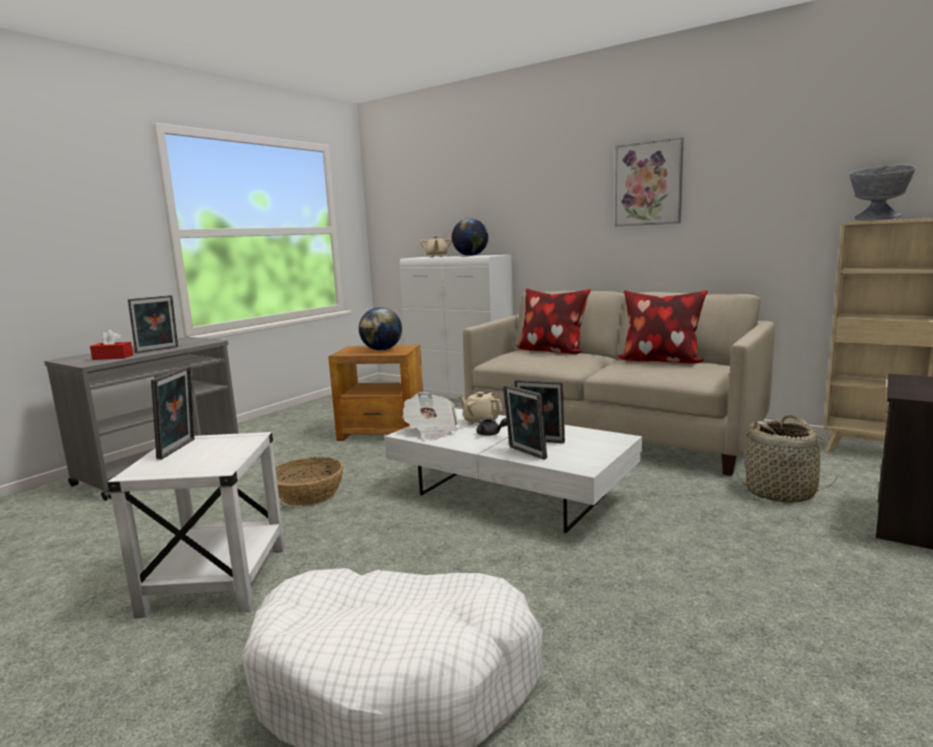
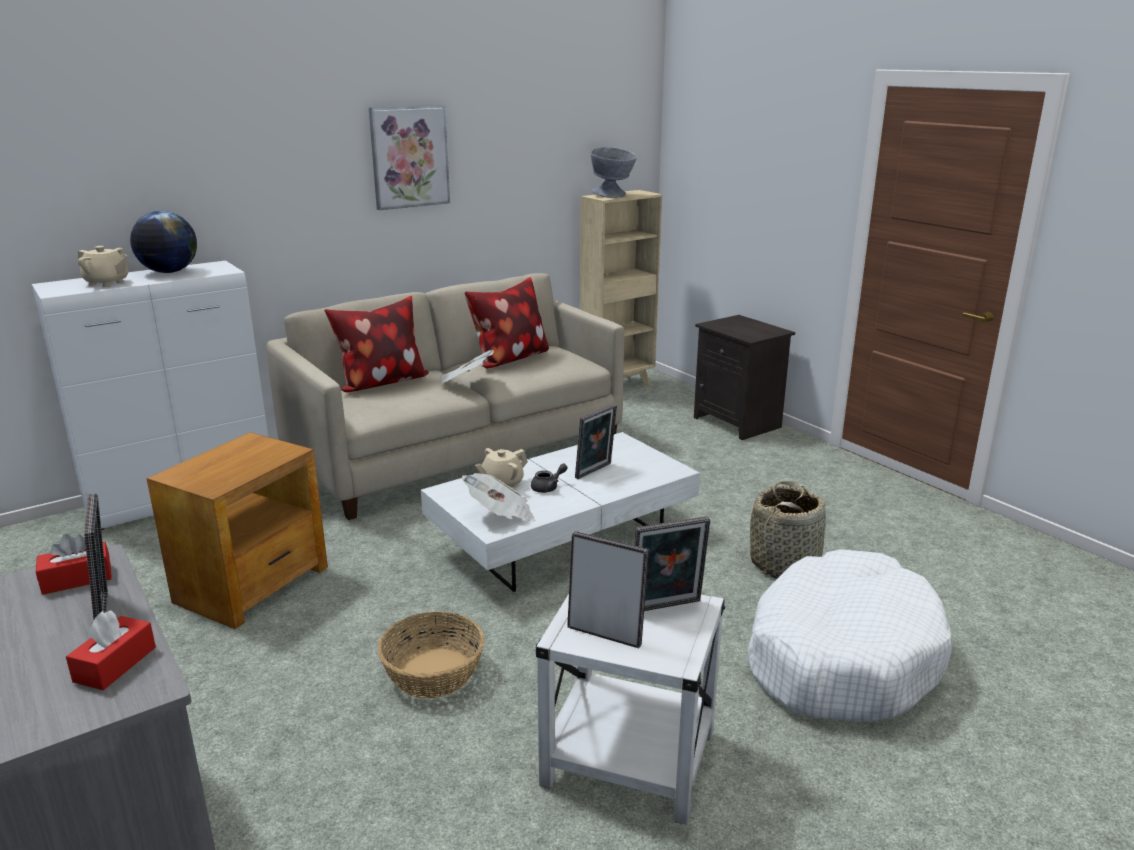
camera: 70 degrees left, 10 degrees up
globe [359,307,402,351] -> none
picture frame [503,385,547,460] -> picture frame moved to [634,516,710,611]
basket [736,415,839,503] -> basket moved to [750,481,826,579]
none -> red tissue box [36,534,112,595]
none -> newspaper [440,350,494,384]

